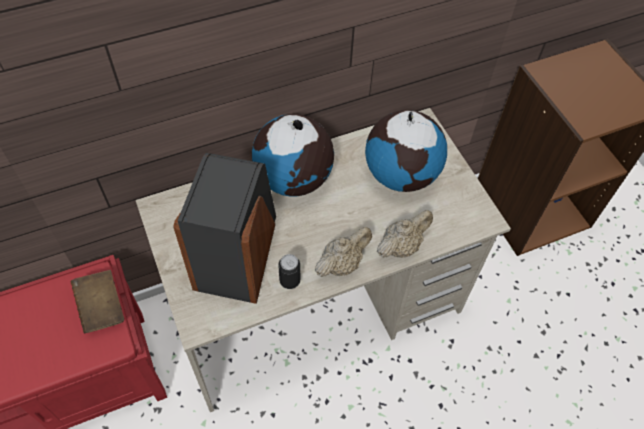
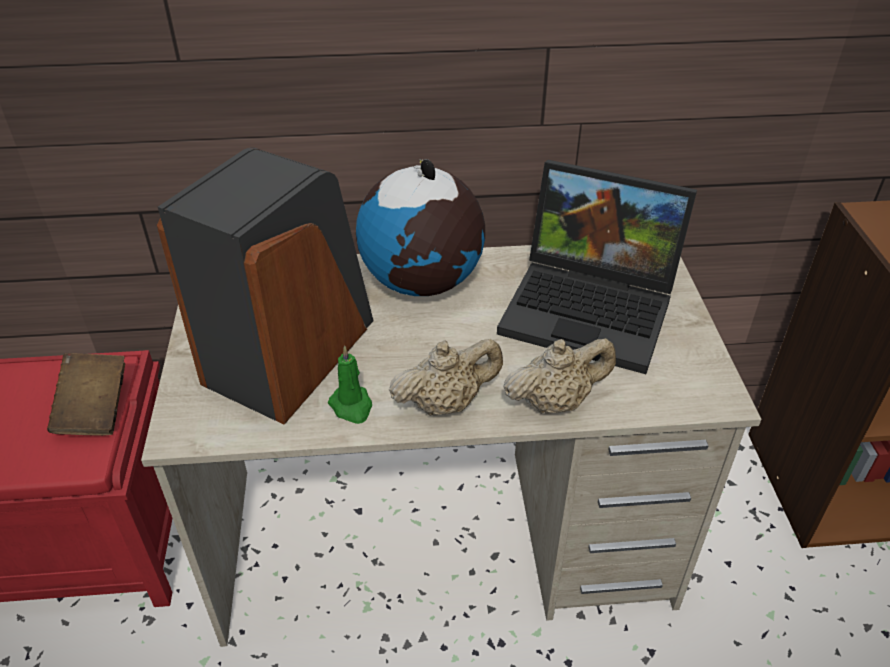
camera: 20 degrees right, 15 degrees down
can [278,254,300,289] -> green candle [328,345,372,424]
globe [365,110,447,192] -> laptop [497,160,697,374]

